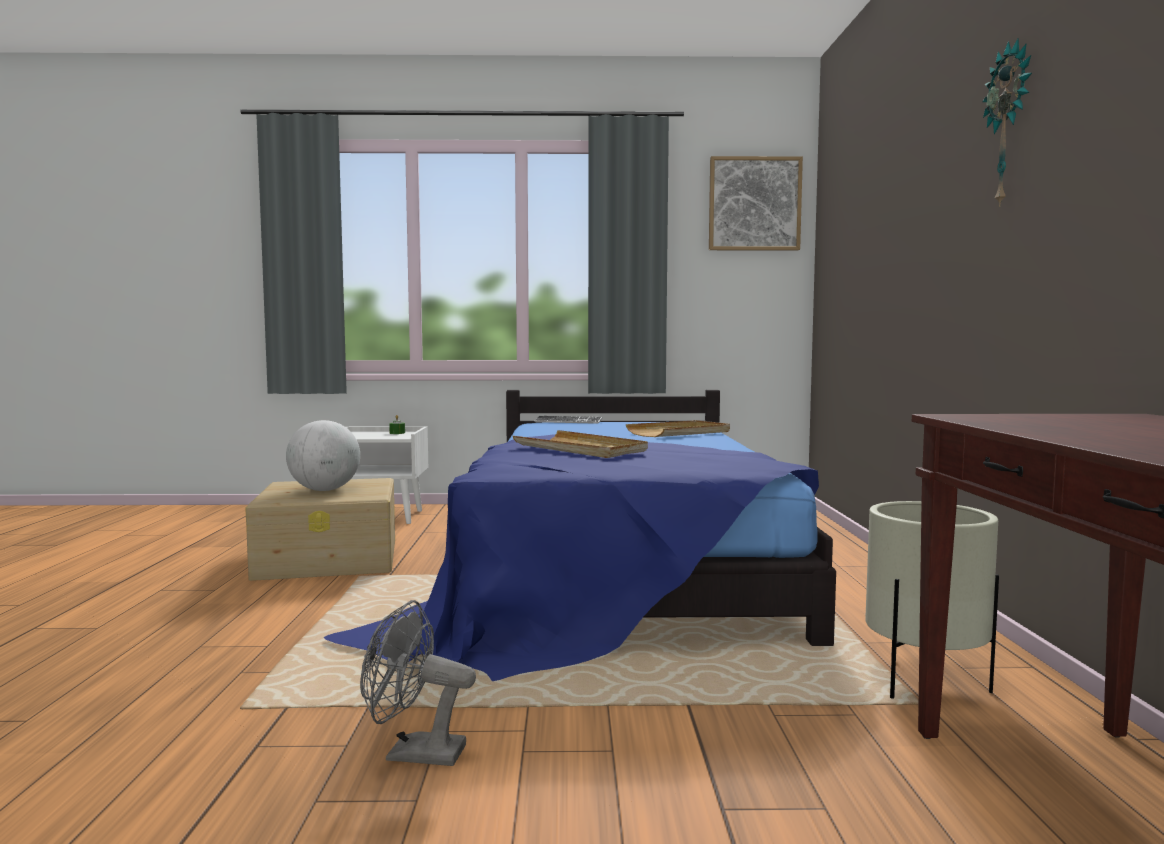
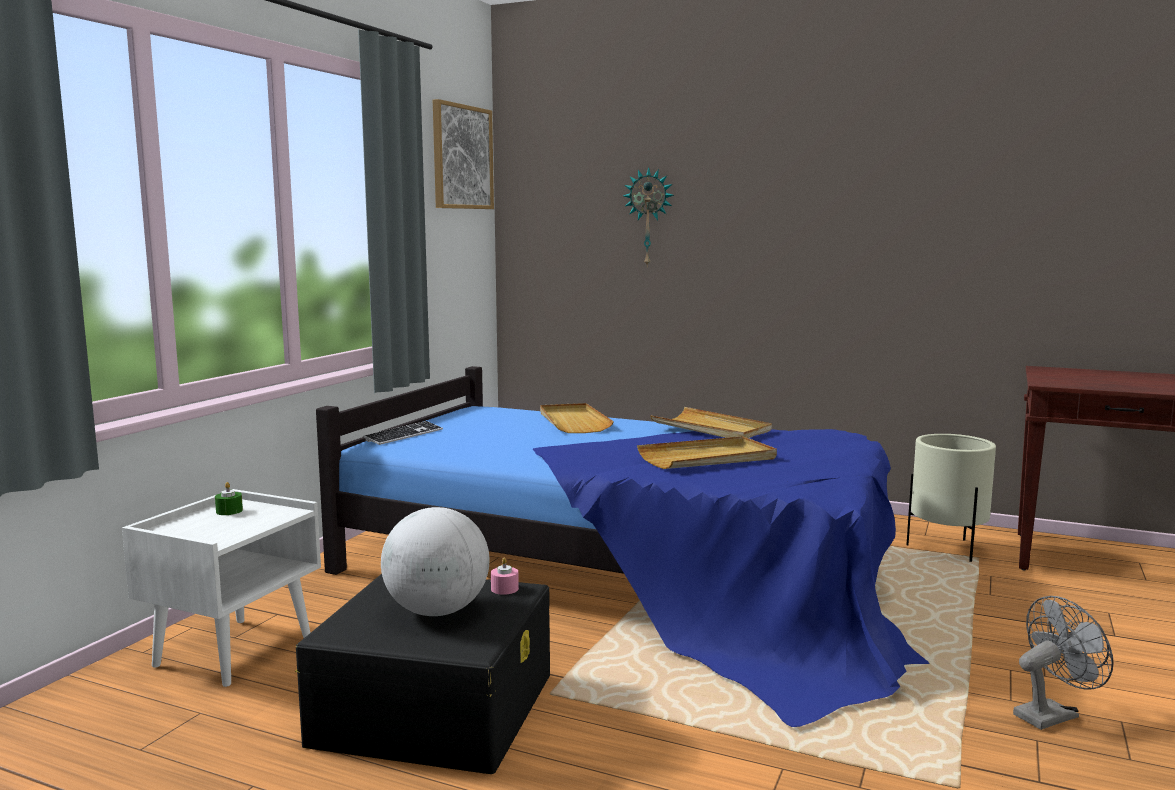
camera: 65 degrees left, 5 degrees up
beige storage box [245,478,395,581] -> black storage box [295,574,550,774]
grey fan [360,600,476,766] -> grey fan turned 150 degrees counterclockwise [1013,596,1114,730]
wall clock [982,39,1032,207] -> wall clock moved to [623,167,674,268]
none -> pink candle [491,557,519,595]
none -> beige tray [650,407,772,438]

